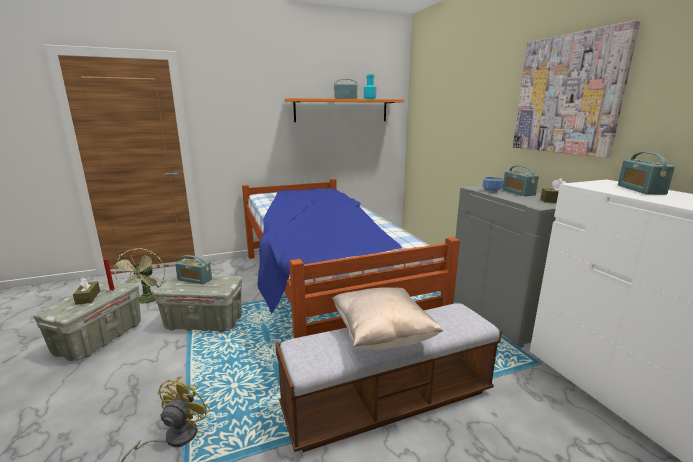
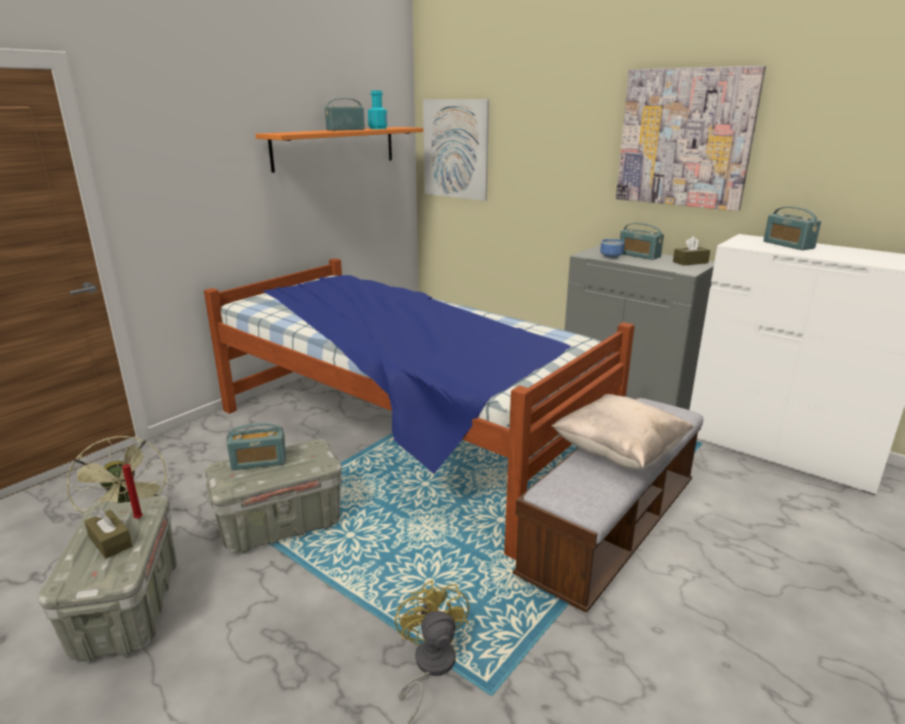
camera: 30 degrees left, 5 degrees up
none -> picture [423,99,489,201]

